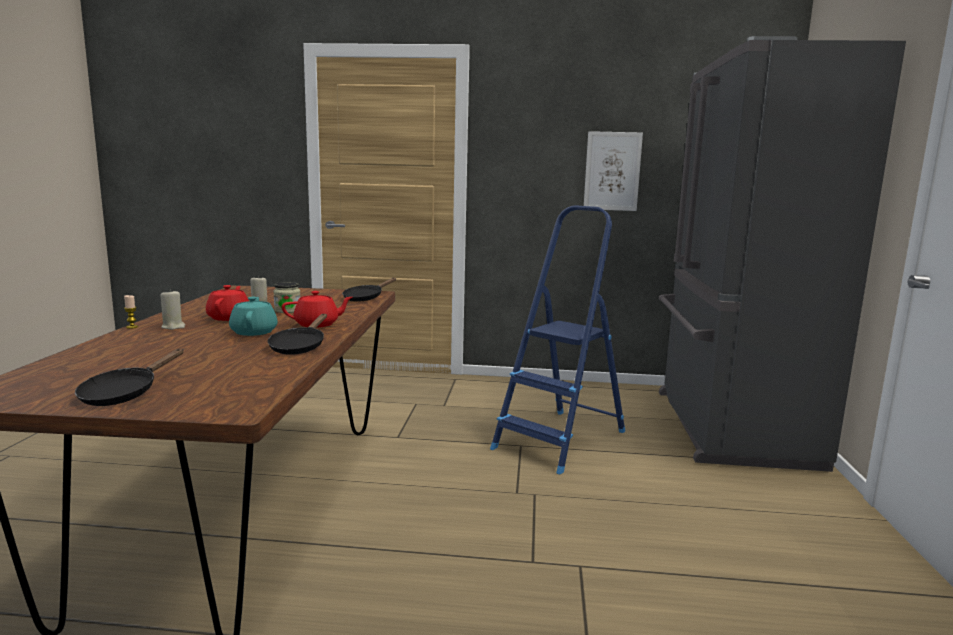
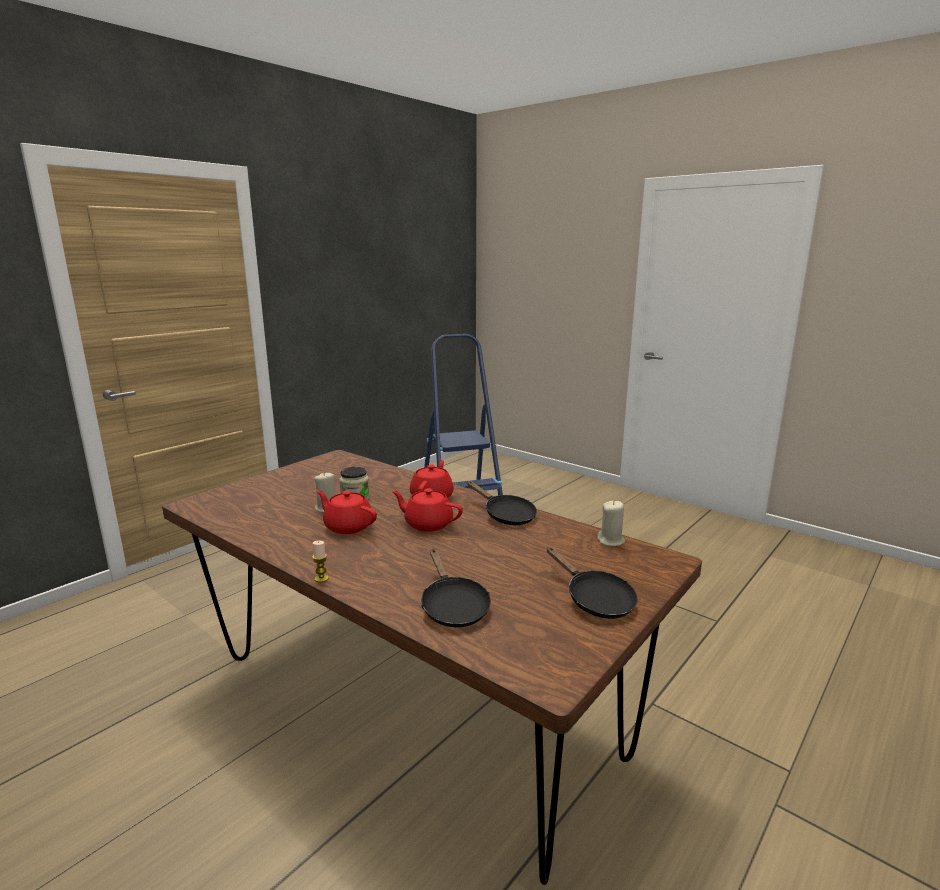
camera: 55 degrees left, 5 degrees up
beige candle [161,289,185,330] -> beige candle moved to [597,500,625,546]
turquoise teapot [229,297,278,336] -> red teapot [392,488,463,532]
black frying pan [342,278,396,302] -> black frying pan moved to [421,549,491,627]
picture [584,131,643,211] -> none
grey fridge [659,36,906,472] -> none

